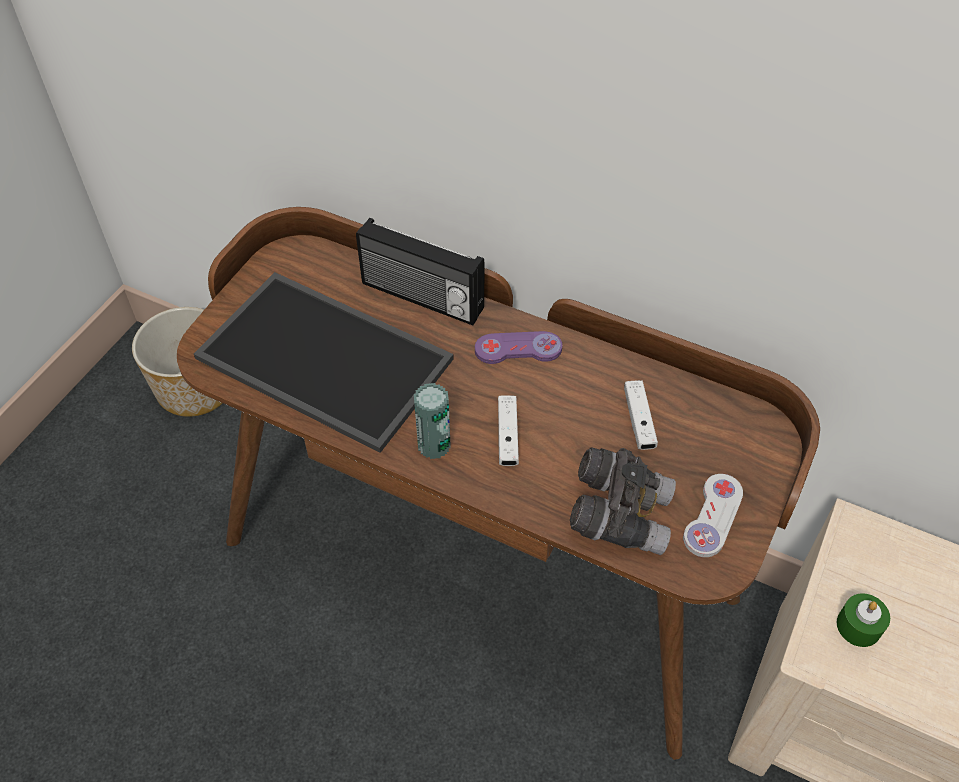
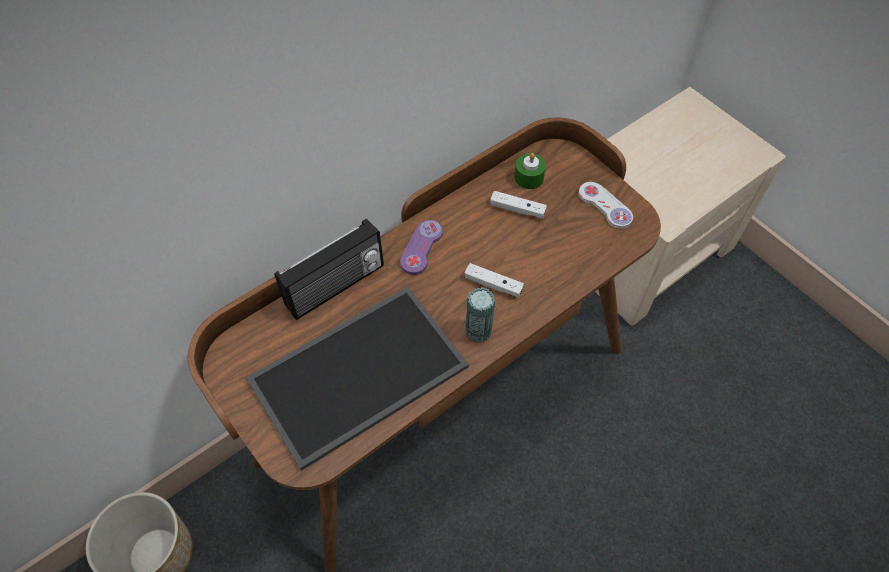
camera: 65 degrees left, 5 degrees up
grey binoculars [570,447,676,555] -> none
green candle [837,593,890,647] -> green candle moved to [514,153,546,189]

